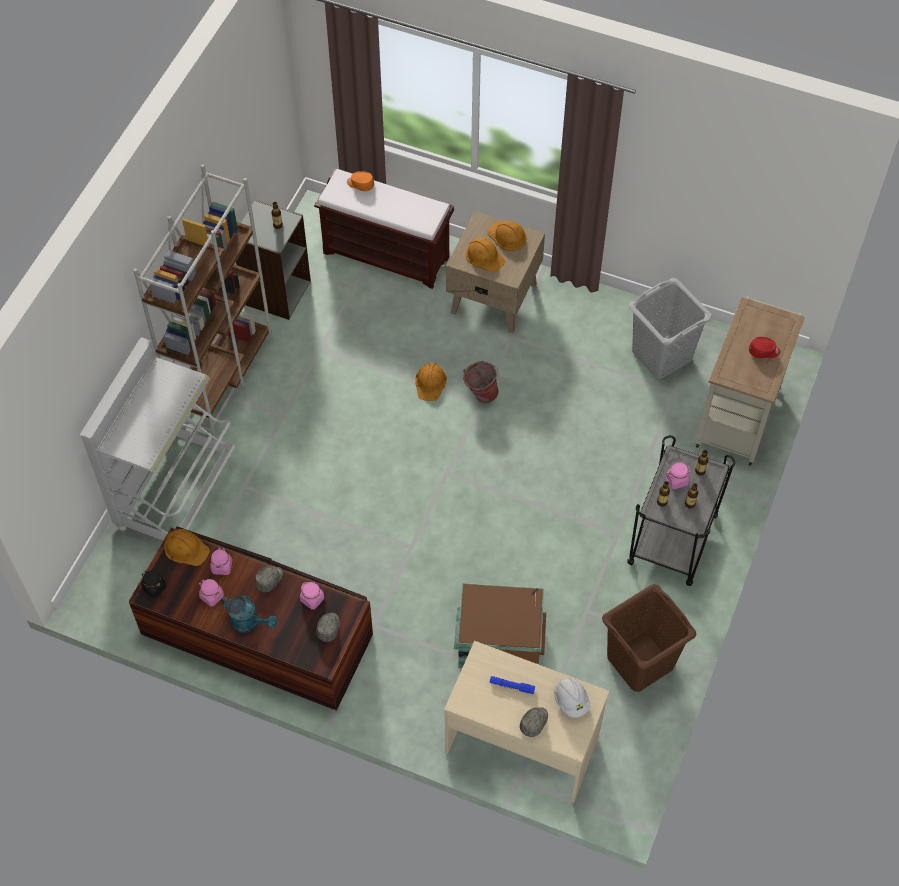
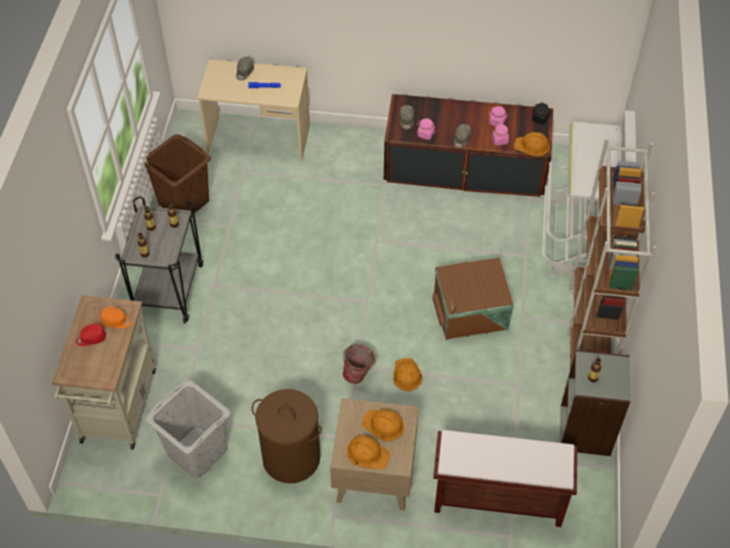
camera: 165 degrees right, 5 degrees down
turquoise watering can [221,596,277,633] -> none
orange cap [347,171,374,191] -> orange cap moved to [101,307,132,328]
brown storage box [454,583,546,668] -> brown storage box moved to [433,257,514,340]
white hard hat [554,678,591,718] -> none
pink jar [666,463,692,489] -> none
none -> brown laundry basket [252,389,322,483]

